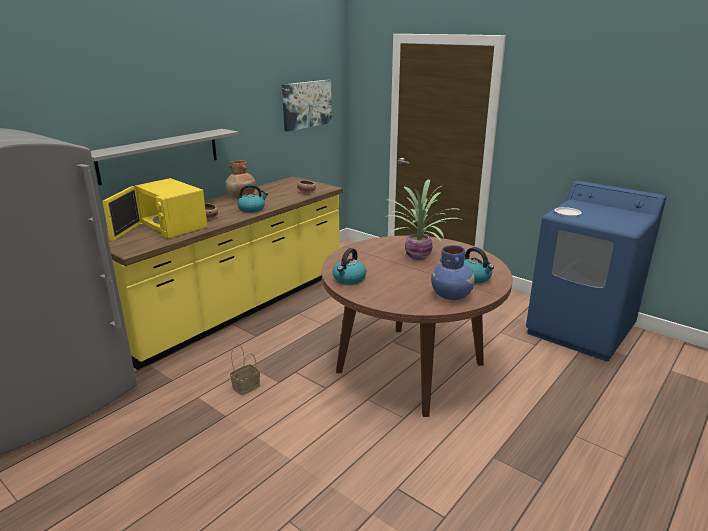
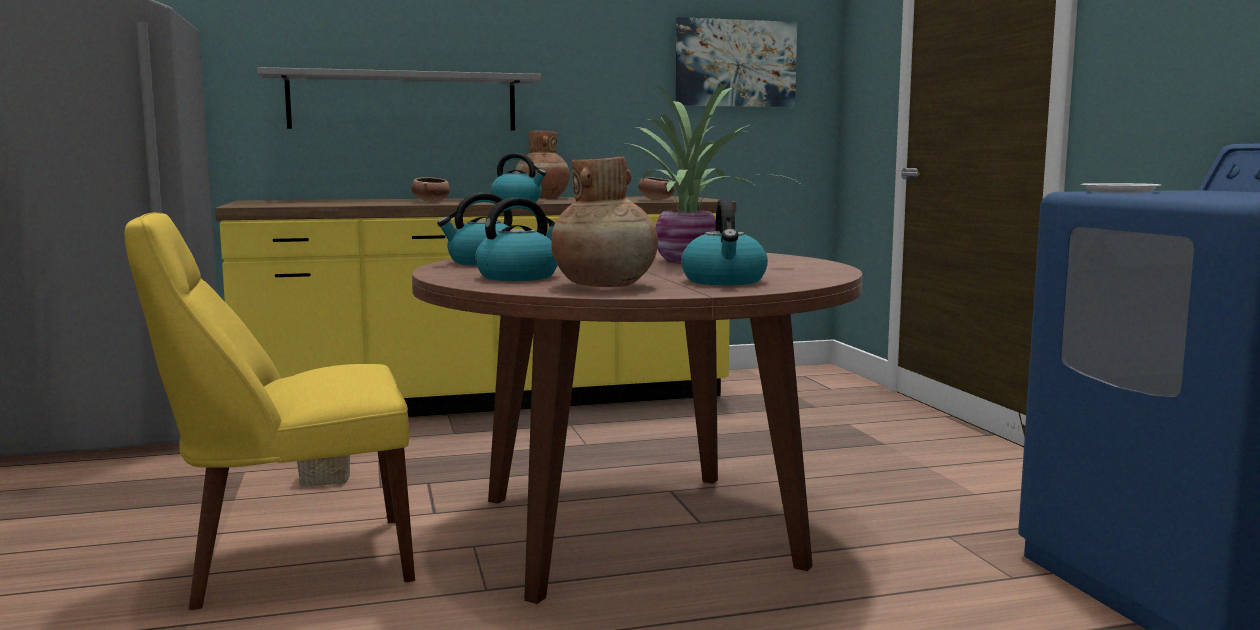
camera: 35 degrees right, 15 degrees down
yellow microwave [102,178,207,241] -> none
blue vase [431,245,475,300] -> brown vase [551,157,658,287]
none -> yellow chair [124,212,415,610]
none -> kettle [475,197,558,281]

